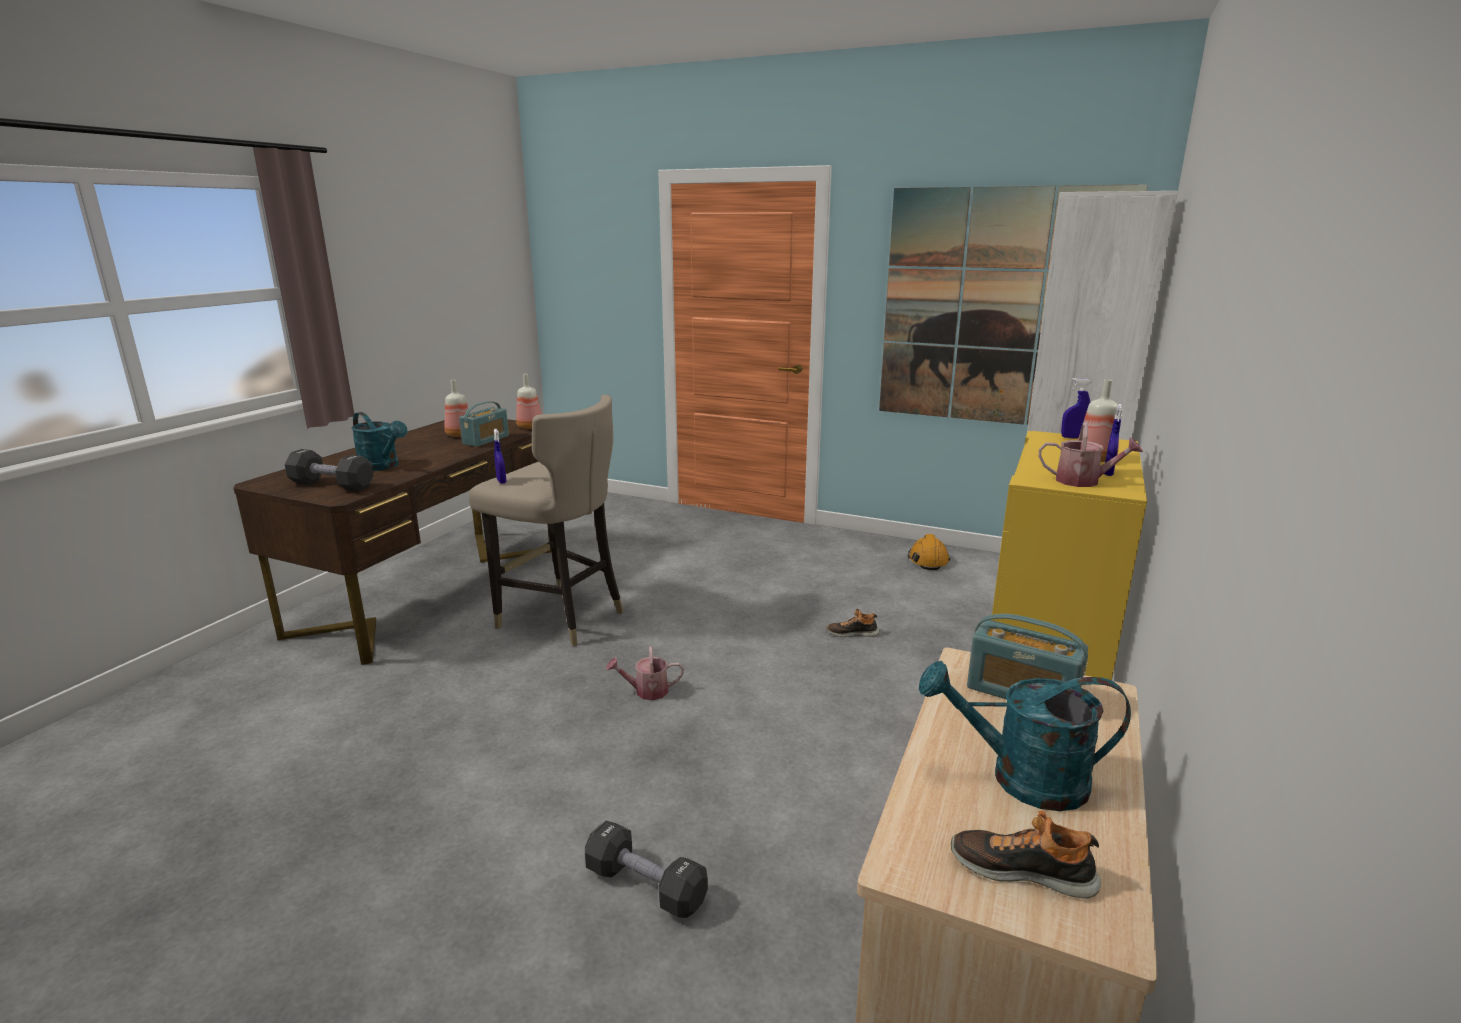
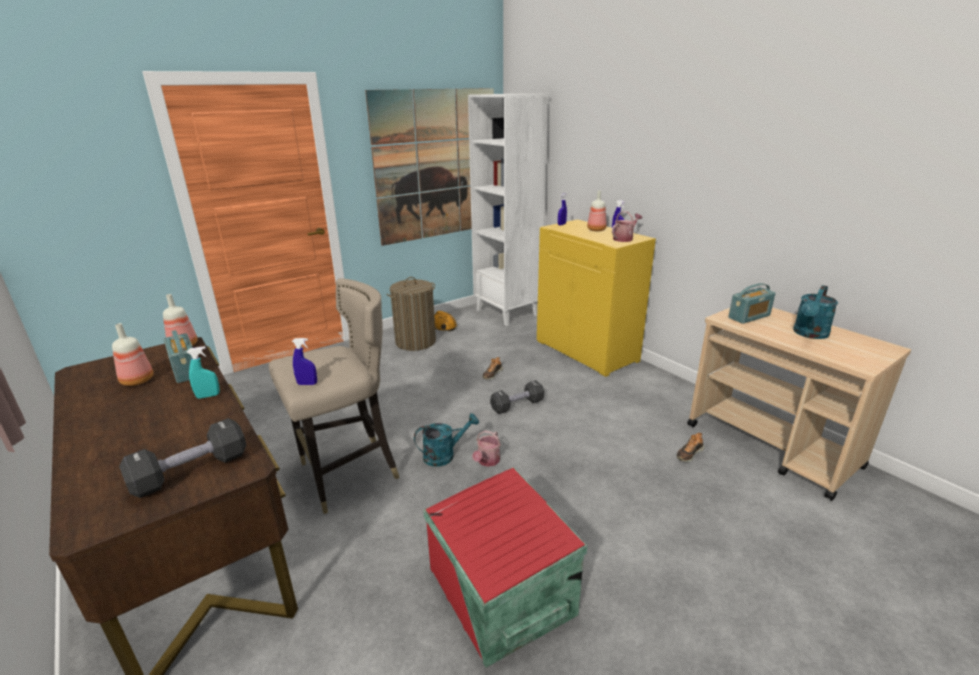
camera: 60 degrees left, 5 degrees up
turquoise watering can [351,412,407,471] -> turquoise watering can moved to [414,413,479,467]
black dumbbell [585,821,708,918] -> black dumbbell moved to [490,380,544,414]
shoe [951,811,1101,898] -> shoe moved to [676,433,705,462]
none -> turquoise spray bottle [187,346,220,399]
none -> laundry basket [387,277,436,351]
none -> red storage box [423,467,587,668]

